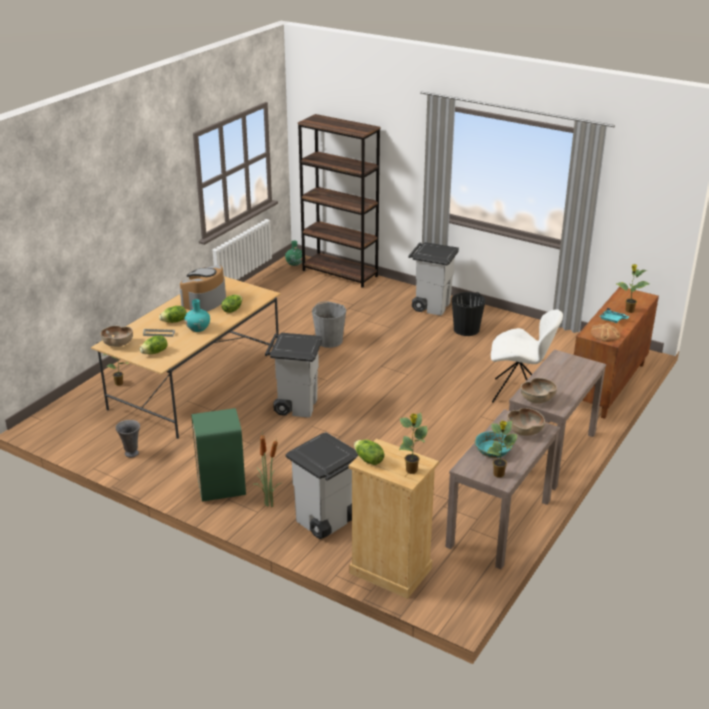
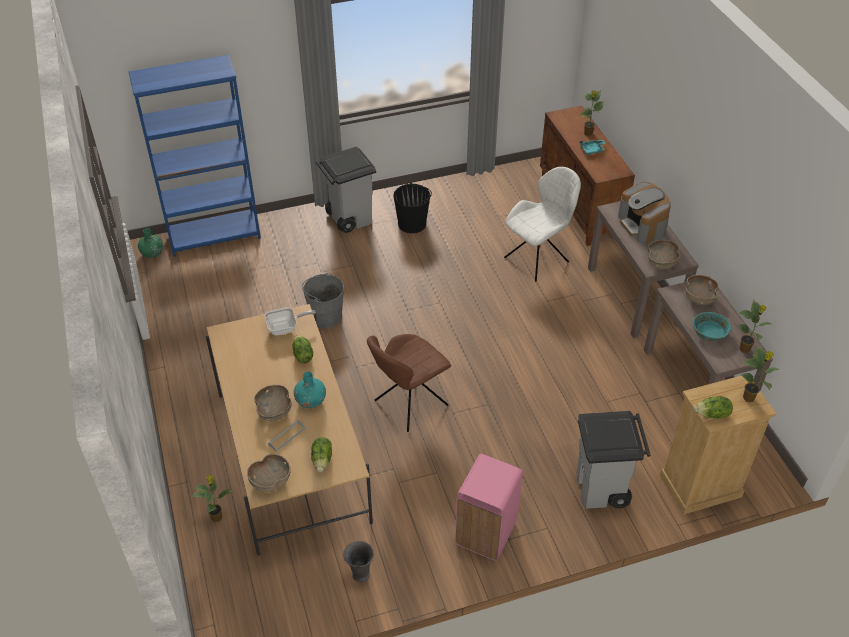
camera: 50 degrees left, 15 degrees up
lettuce [159,306,187,323] -> brown bowl [254,385,292,421]
coffee machine [180,265,226,311] -> coffee machine moved to [618,181,671,244]
green trash can [191,408,246,502] -> pink trash can [455,454,523,561]
potted plant [253,432,281,507] -> none
grey trash can [265,333,322,418] -> brown chair [367,334,451,432]
brown bookcase [298,114,380,288] -> blue bookcase [128,55,261,257]
bread [591,323,620,342] -> none
none -> frying pan [265,307,316,335]

